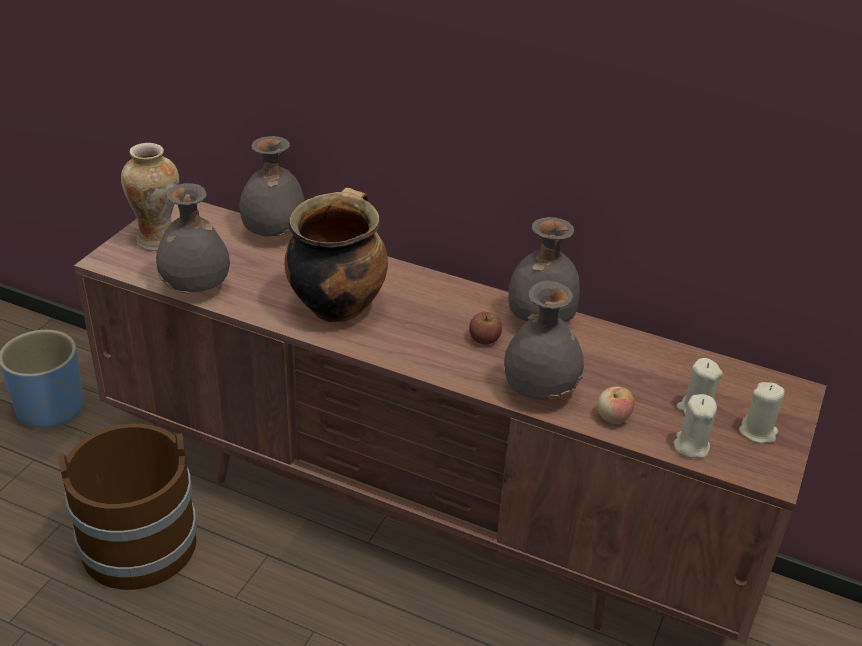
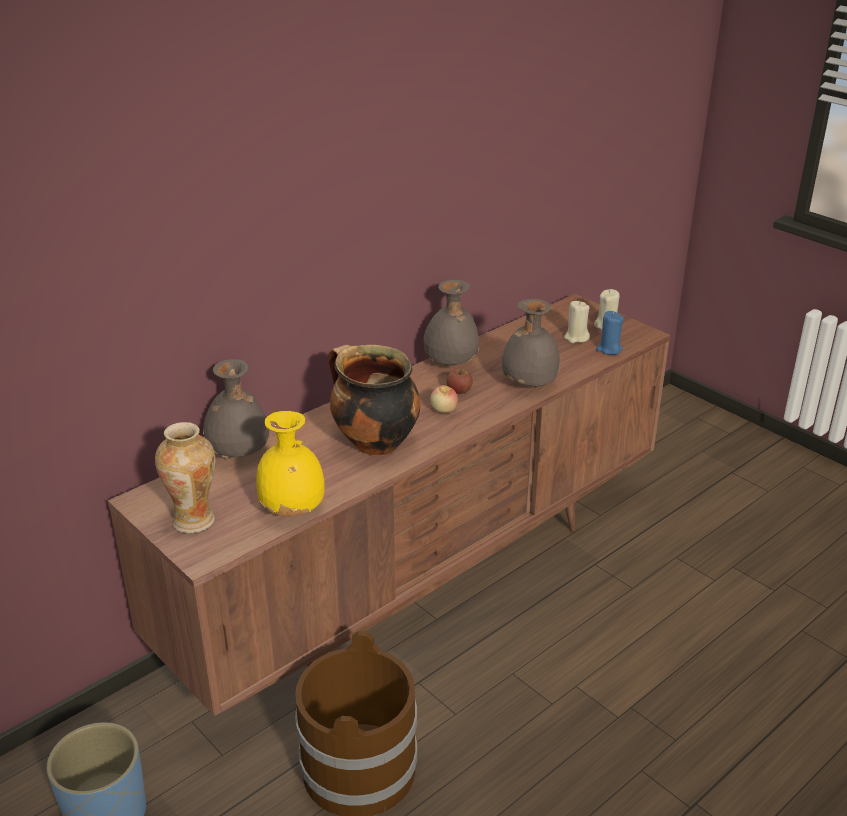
camera: 65 degrees left, 5 degrees down
grey vase [155,183,230,294] -> yellow vase [256,411,324,516]
apple [597,386,634,424] -> apple moved to [430,385,458,413]
beige candle [674,394,717,458] -> blue candle [596,311,624,355]

